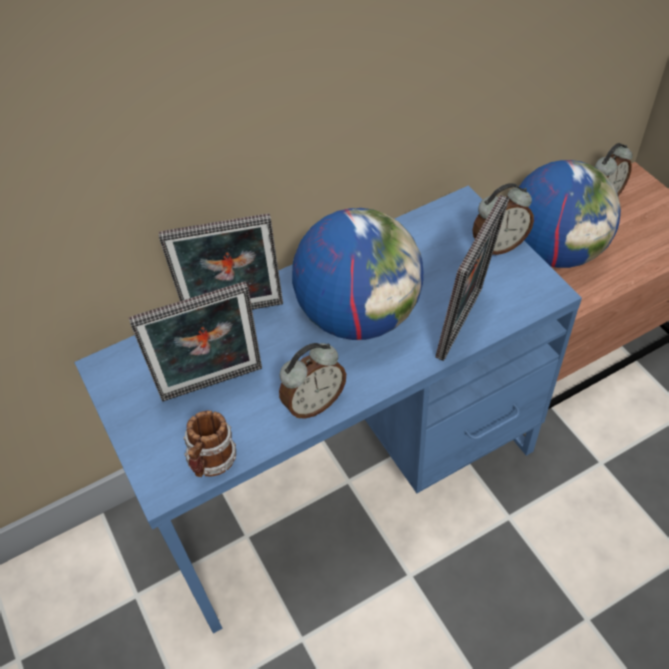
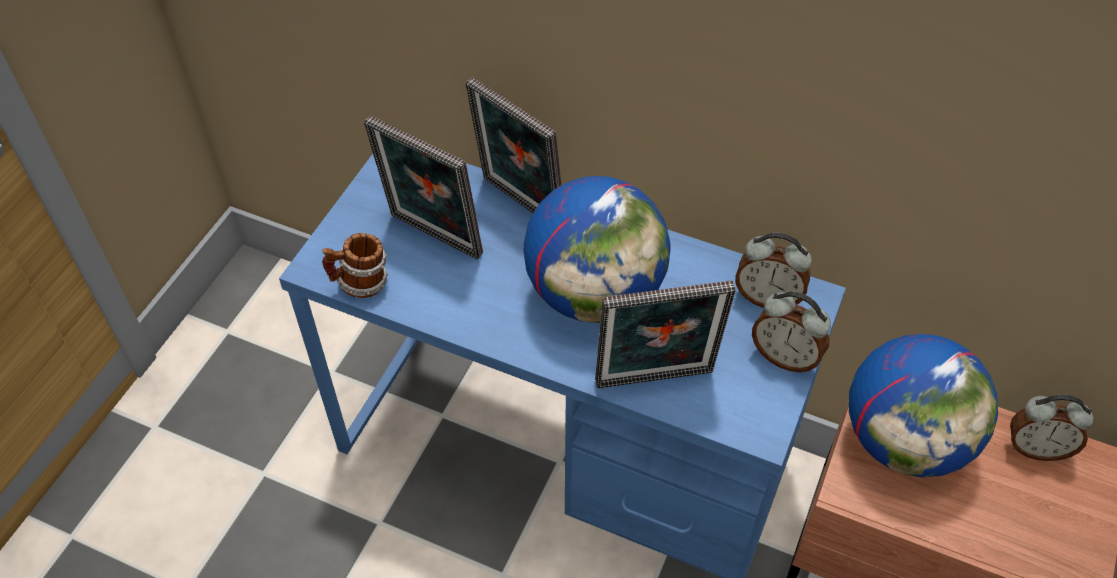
camera: 50 degrees right, 0 degrees up
alarm clock [279,343,346,419] -> alarm clock moved to [736,233,812,308]

